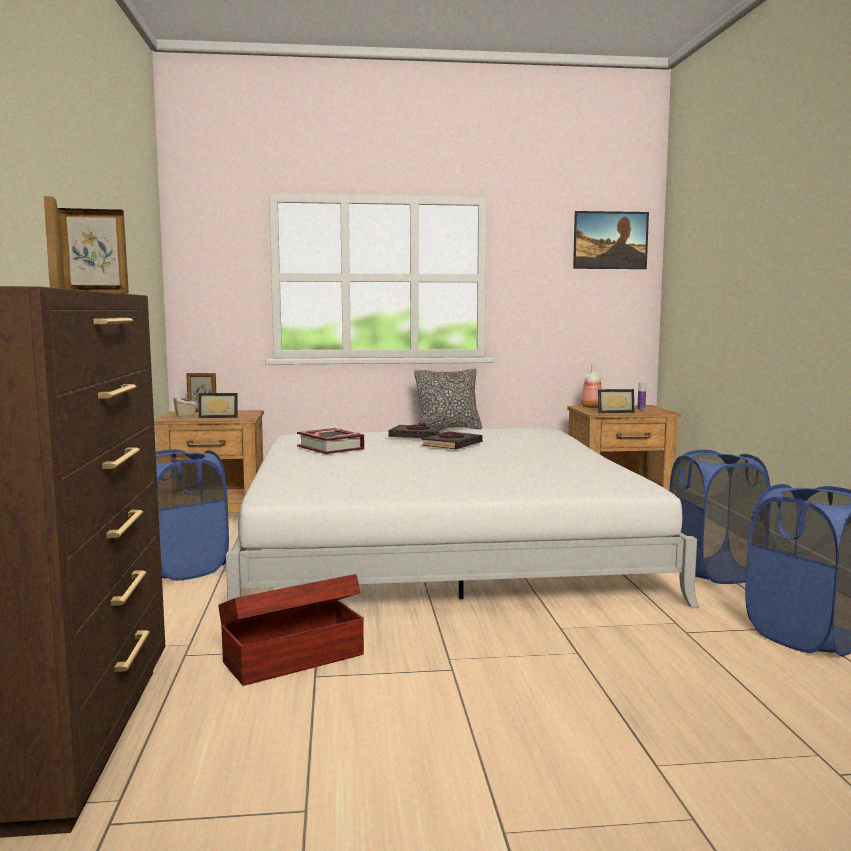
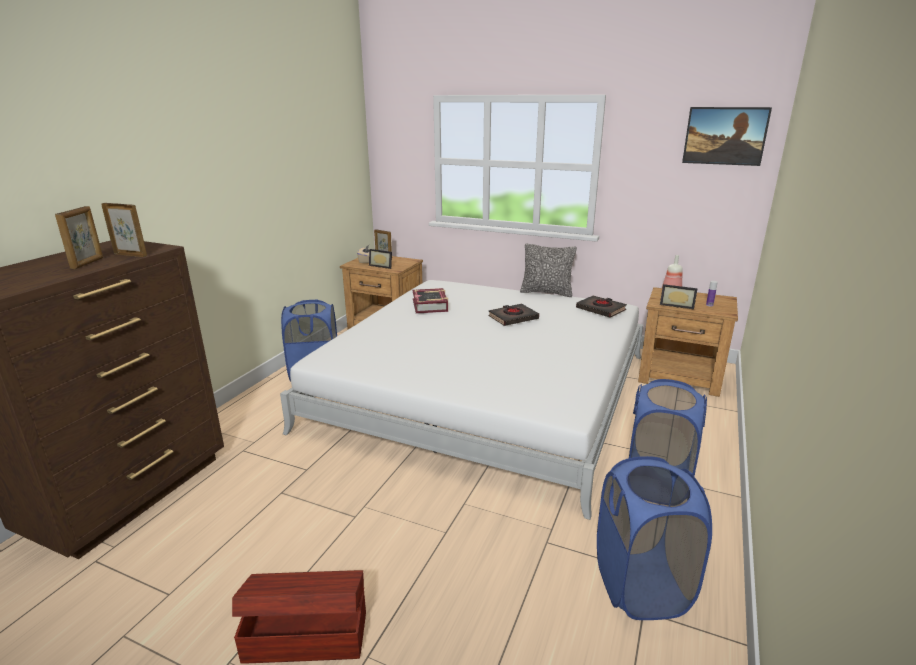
camera: 30 degrees right, 15 degrees up
brown storage box [218,574,364,686] -> brown storage box moved to [232,570,366,664]
black book [388,423,445,438] -> black book moved to [576,296,627,318]

